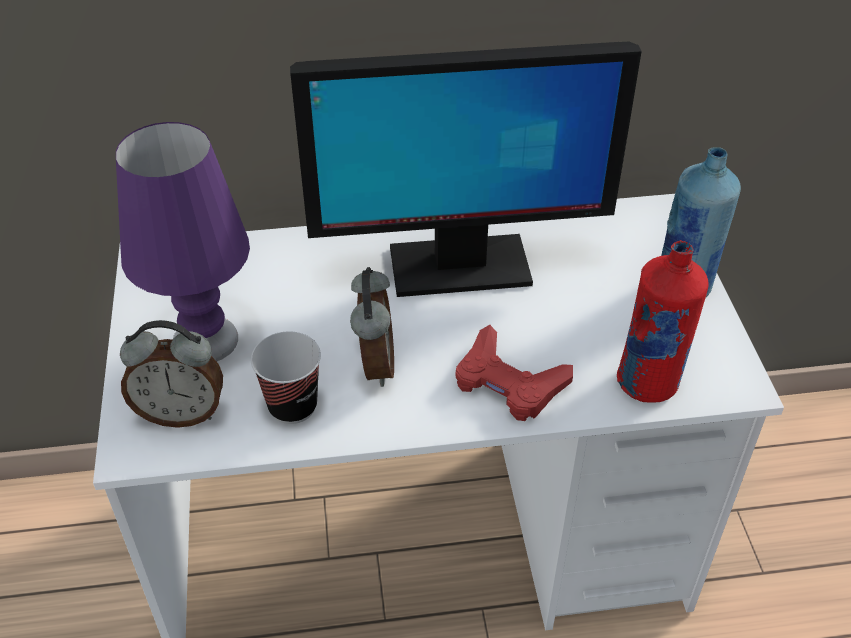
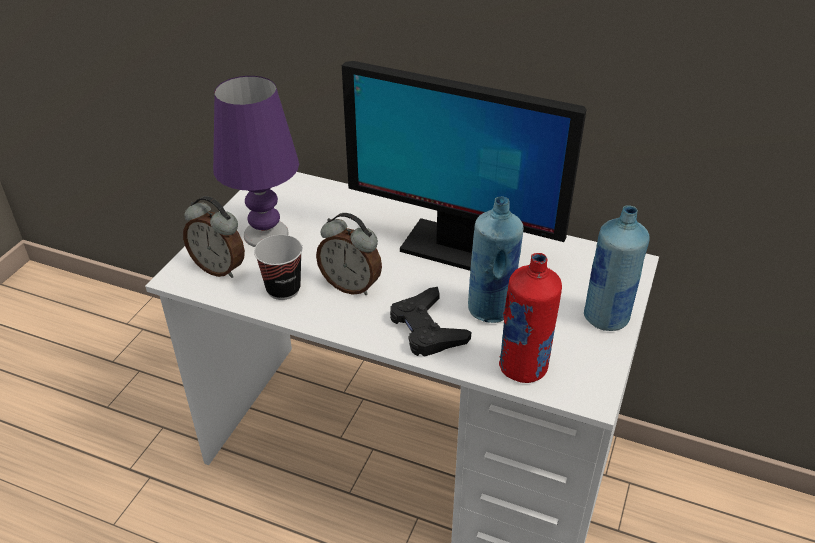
camera: 30 degrees right, 5 degrees down
alarm clock [350,267,394,387] -> alarm clock turned 90 degrees clockwise [316,213,382,296]
red game controller [455,325,573,421] -> black game controller [390,287,471,357]
none -> blue bottle [468,196,524,323]

